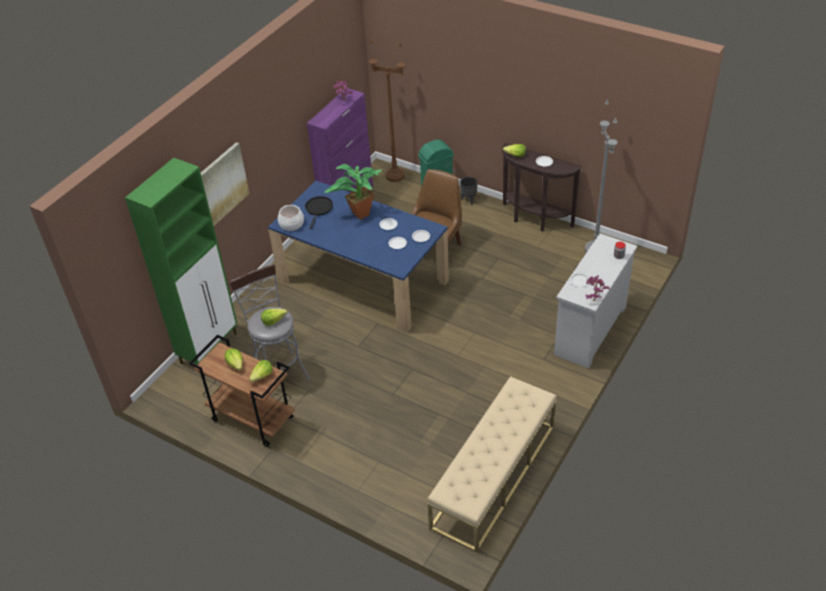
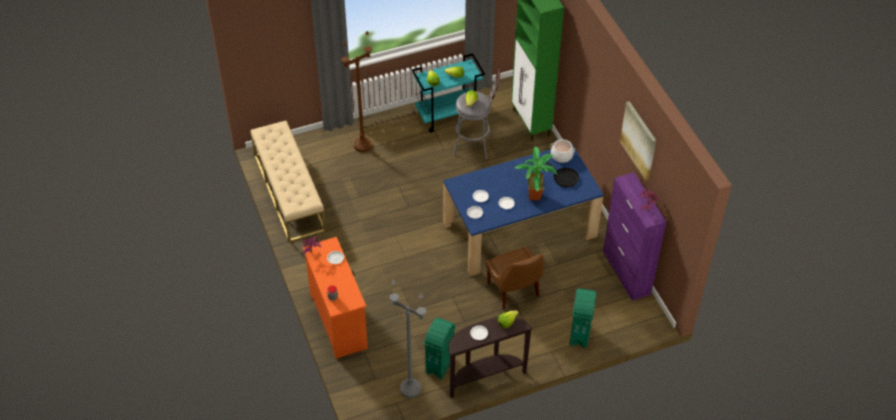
camera: 125 degrees right, 5 degrees up
brown cart [189,335,295,447] -> turquoise cart [412,53,485,132]
picture [201,142,250,226] -> picture moved to [620,101,656,181]
brown floor lamp [369,39,405,182] -> brown floor lamp moved to [341,31,372,152]
black planter [460,177,478,205] -> none
white dresser [554,233,637,369] -> orange dresser [302,237,368,359]
none -> green trash can [424,318,456,379]

